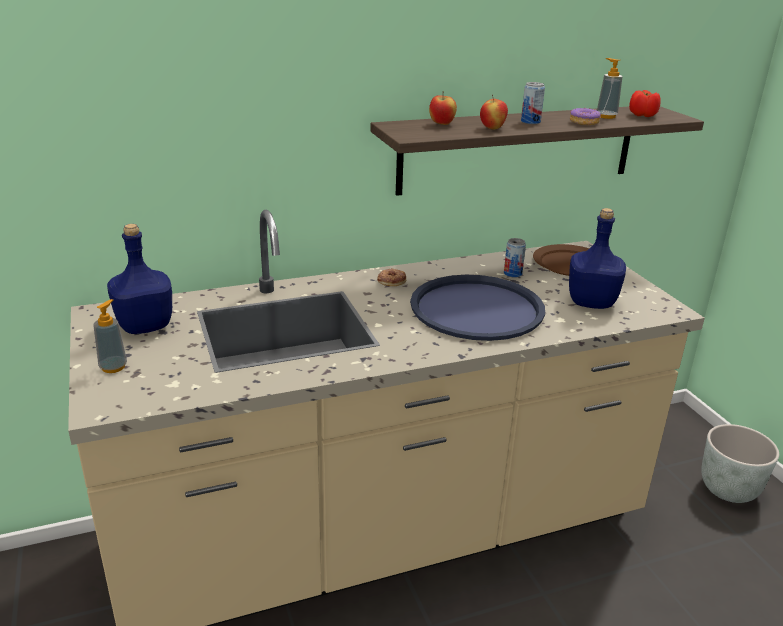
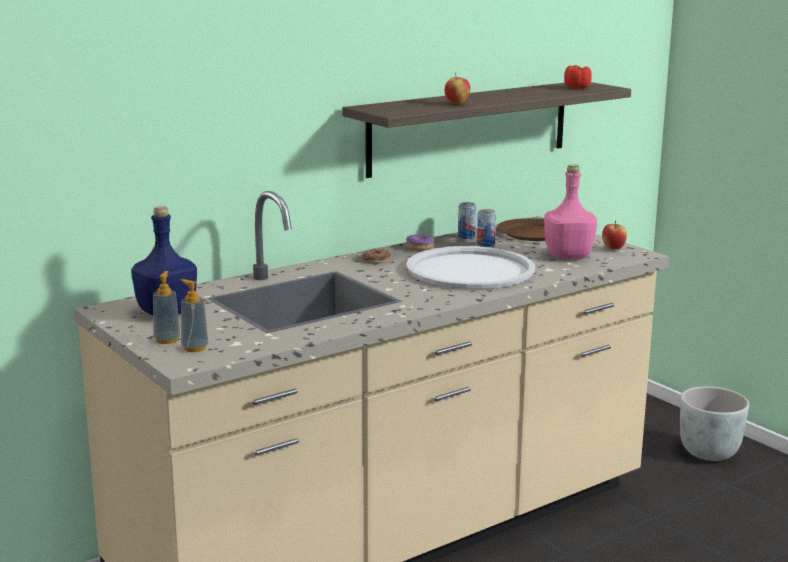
camera: 15 degrees left, 10 degrees down
blue tray [410,275,545,341] -> white tray [406,246,535,289]
apple [429,91,457,125] -> apple moved to [602,221,627,250]
can [521,82,545,124] -> can moved to [458,202,476,239]
blue bottle [569,208,626,309] -> pink bottle [544,164,597,259]
donut [570,108,601,125] -> donut moved to [406,234,434,251]
soap dispenser [597,58,622,119] -> soap dispenser moved to [181,279,208,352]

